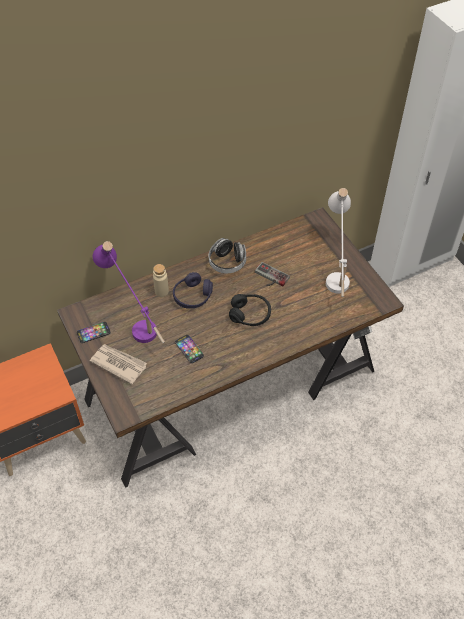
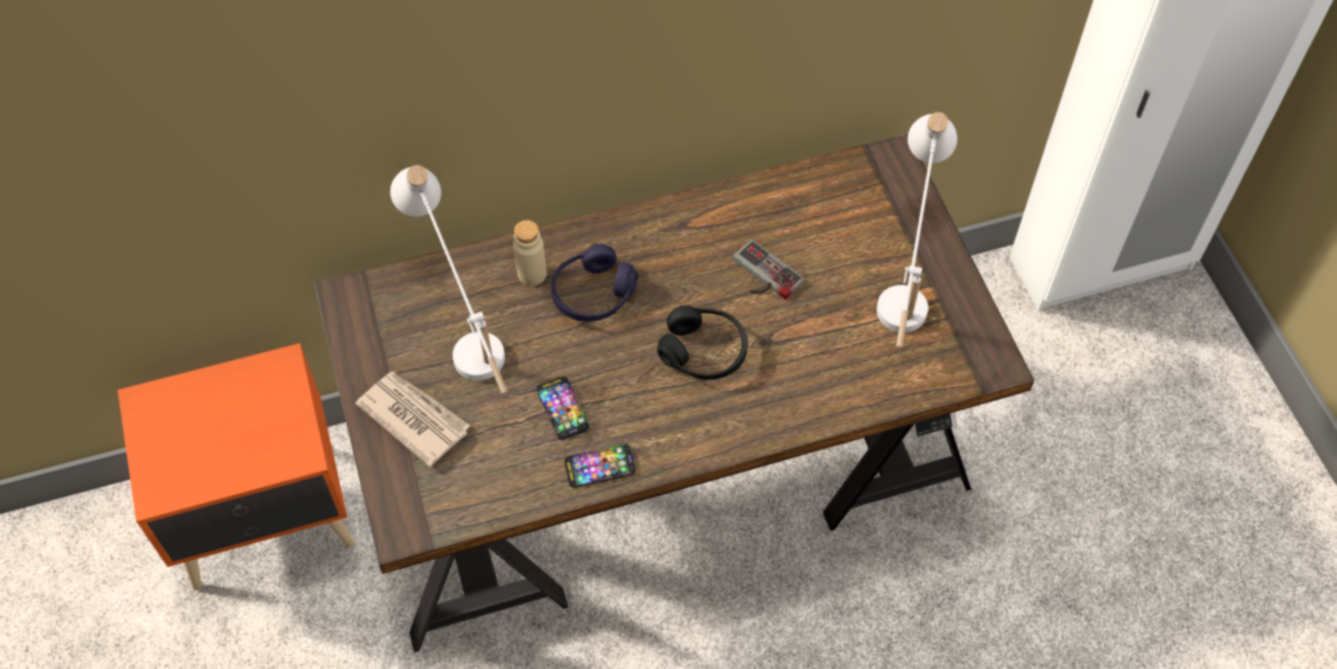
camera: 10 degrees right, 5 degrees up
phone [77,322,110,343] -> phone moved to [564,444,636,488]
purple table lamp [93,241,165,344] -> white table lamp [390,165,507,394]
headphones [209,238,246,273] -> none

